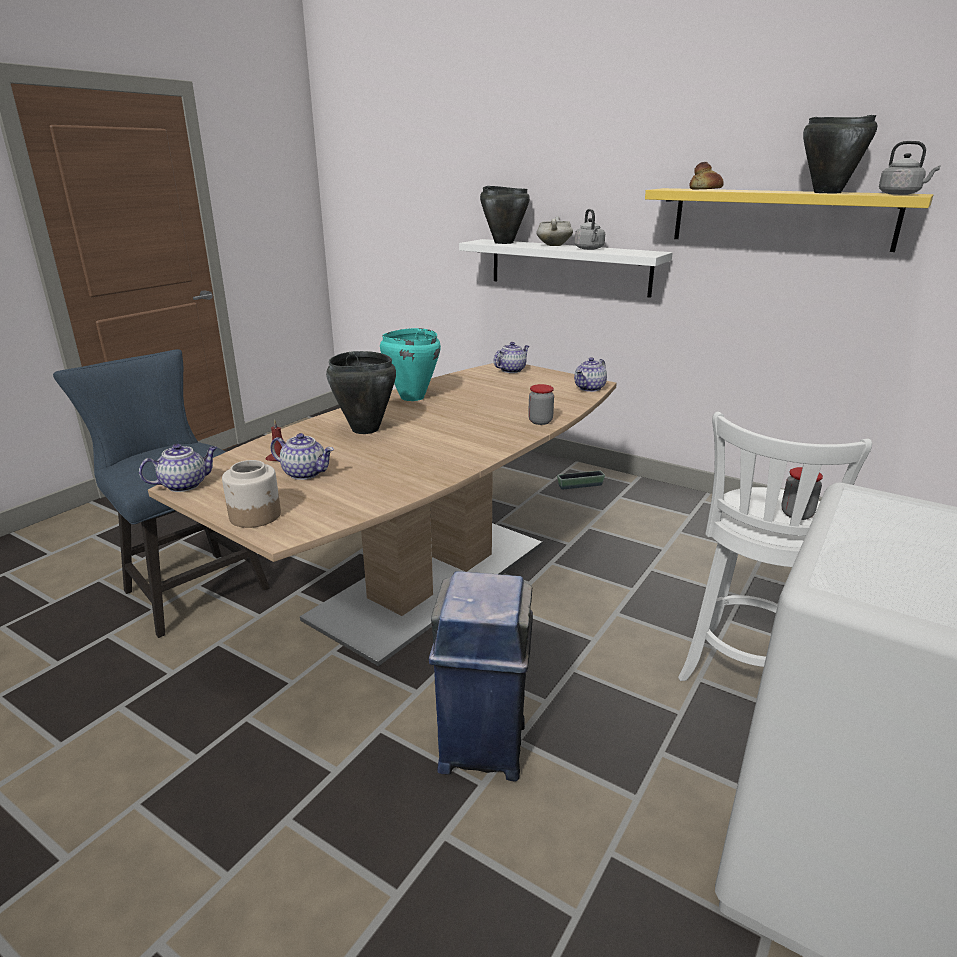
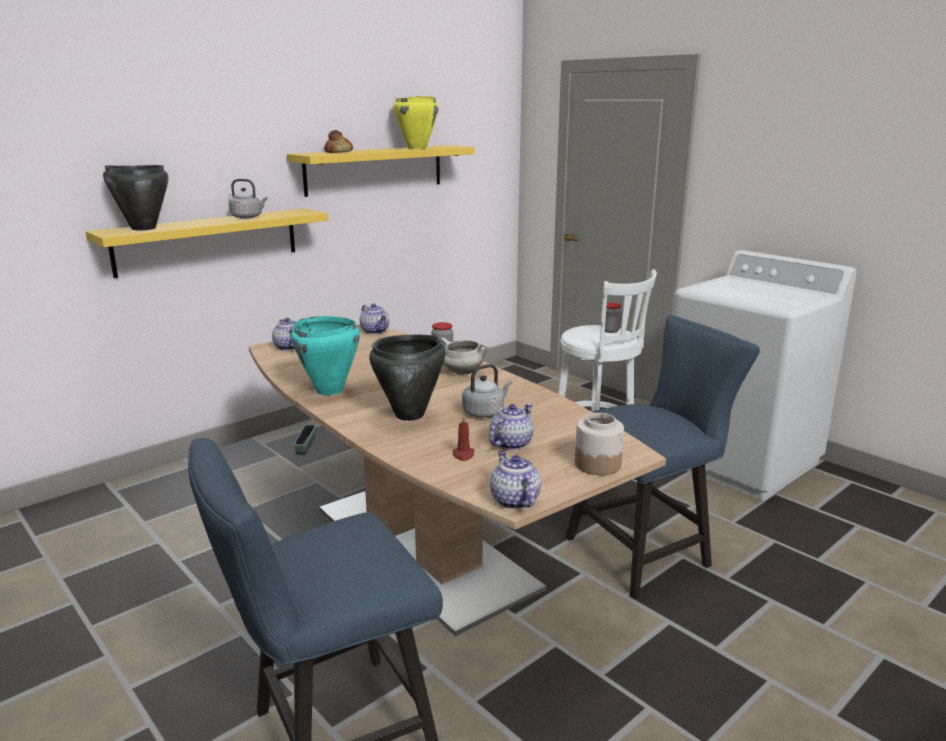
camera: 75 degrees left, 5 degrees down
blue trash can [429,571,533,782] -> blue chair [565,315,760,599]
white shelf [459,239,673,298] -> yellow shelf [86,208,328,278]
white cooking pot [536,216,573,246] -> white cooking pot moved to [441,338,488,375]
black cooking pot [803,115,877,193] -> yellow cooking pot [393,96,438,149]
grey kettle [879,141,941,195] -> grey kettle moved to [462,364,512,418]

